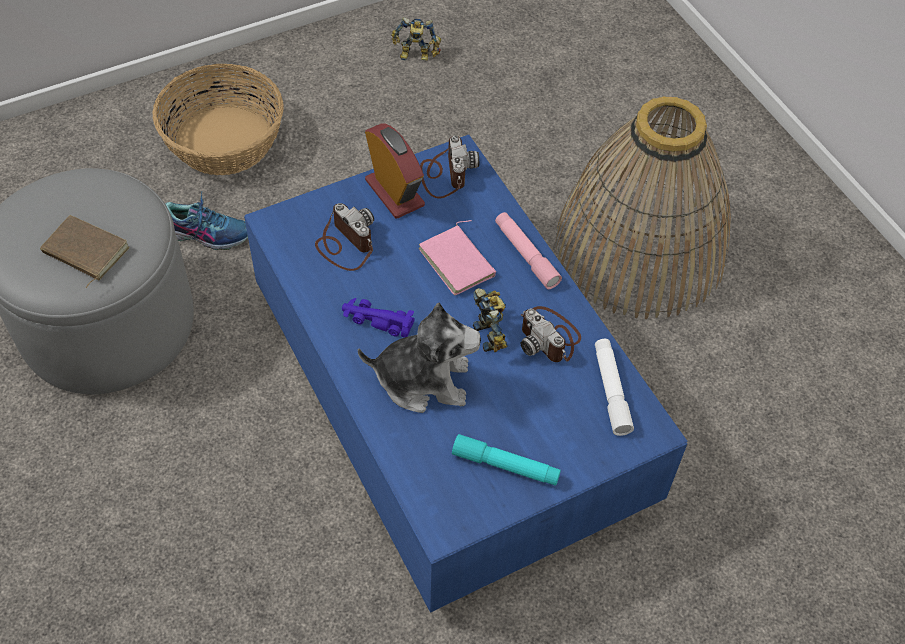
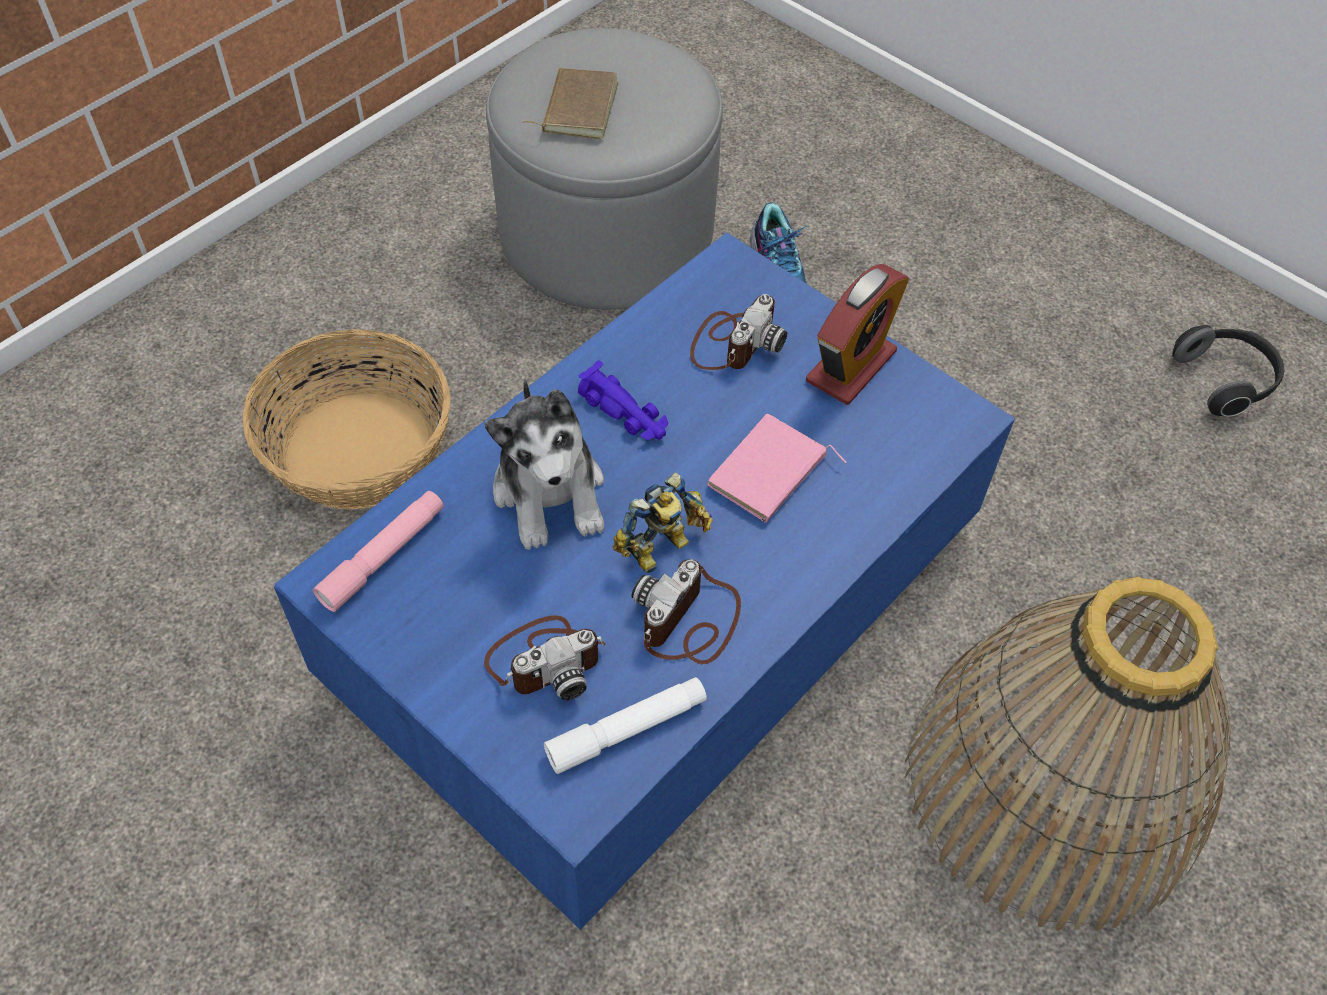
camera: 70 degrees right, 0 degrees up
basket [152,64,284,175] -> basket moved to [242,329,451,510]
purple toy car [342,298,415,338] -> purple toy car turned 135 degrees clockwise [578,360,668,440]
toy robot [391,17,441,61] -> headphones [1172,325,1284,417]
camera [420,136,479,198] -> camera moved to [484,615,606,700]
turquoise flashlight [452,434,561,486] -> none
pink flashlight [495,212,562,289] -> pink flashlight moved to [313,491,444,612]

